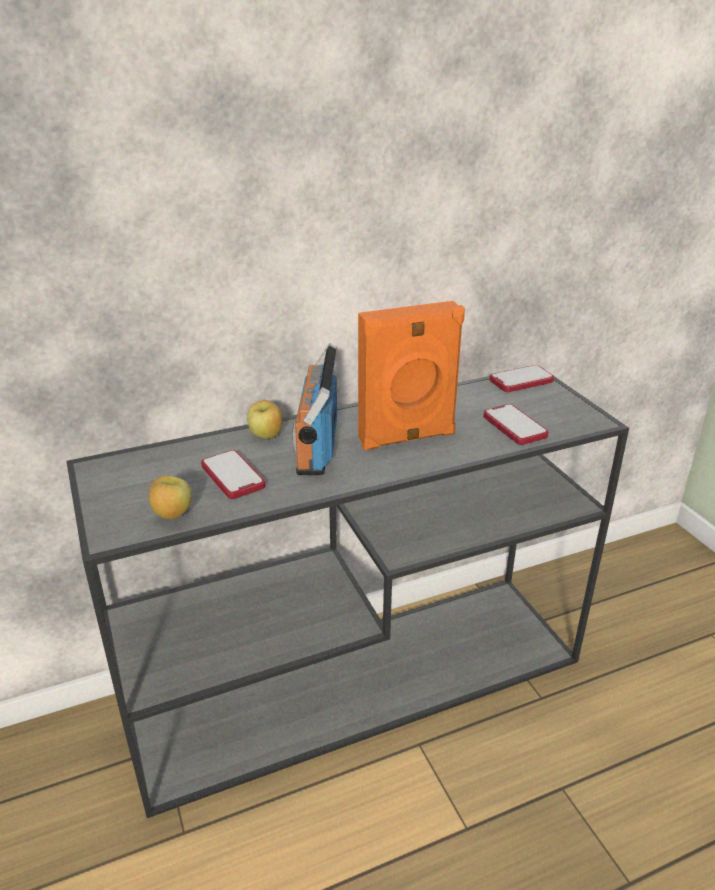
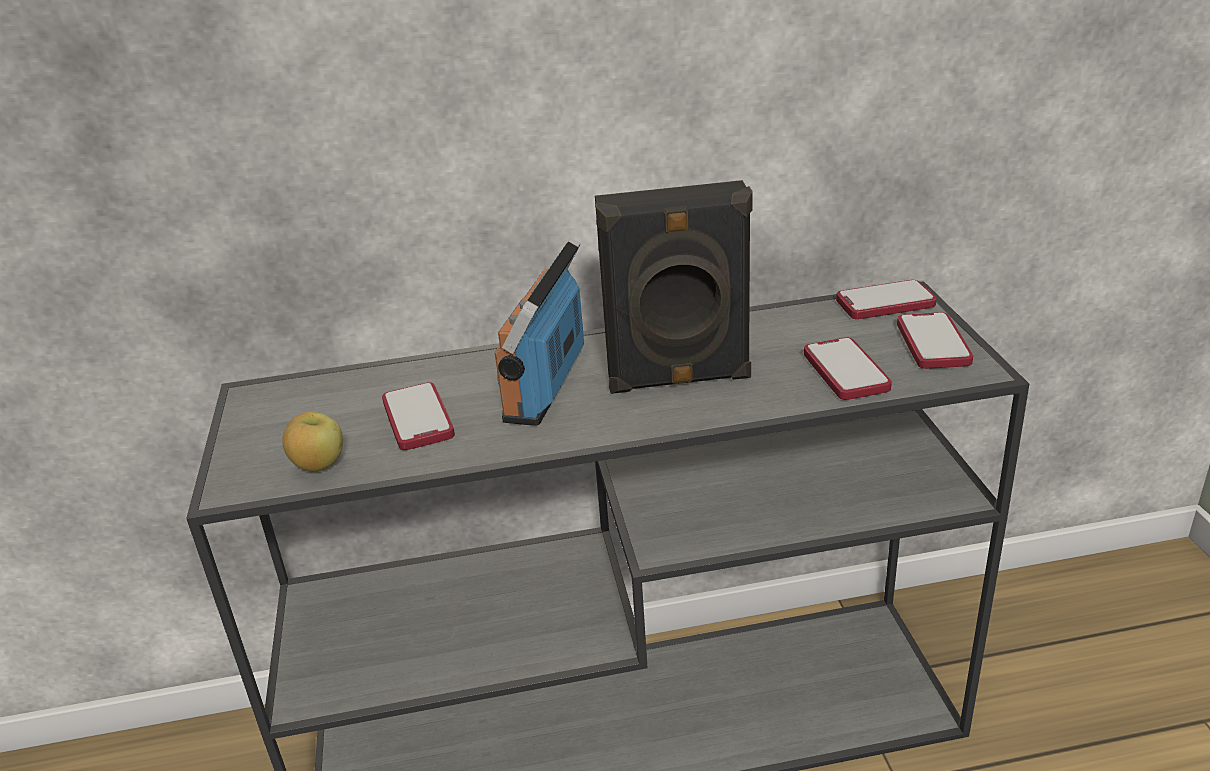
camera: 15 degrees right, 0 degrees up
apple [247,400,283,439] -> none
orange speaker [358,301,465,450] -> black speaker [595,180,753,394]
none -> phone [897,312,973,369]

